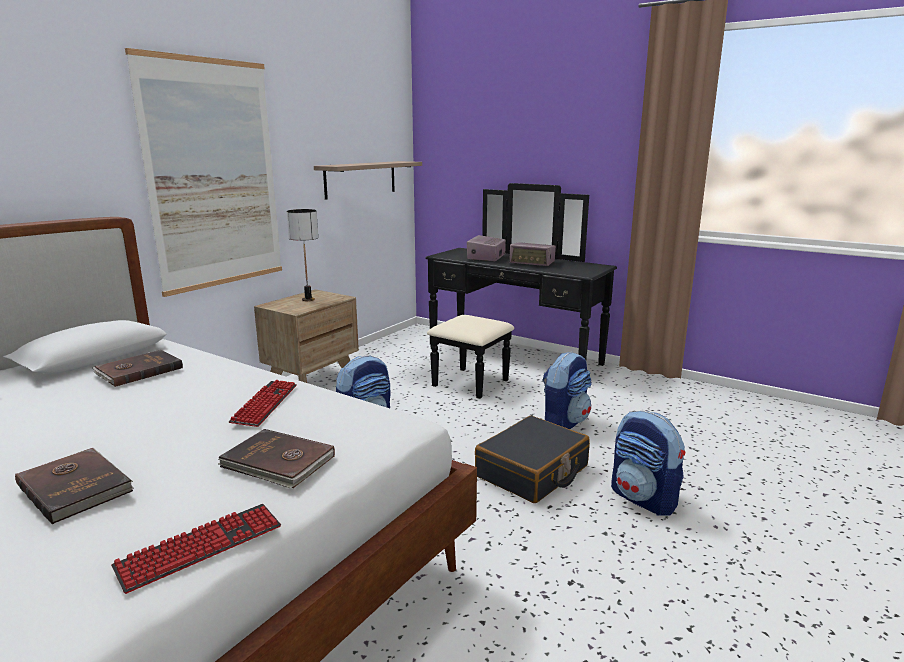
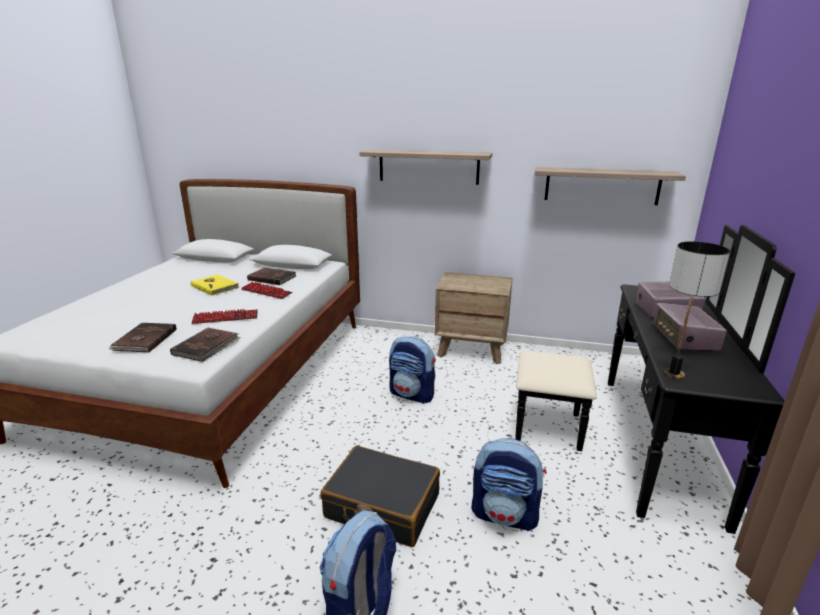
camera: 70 degrees right, 5 degrees up
brown book [15,448,134,524] -> brown book moved to [170,327,241,362]
keyboard [111,504,281,594] -> keyboard moved to [241,282,292,299]
picture [125,48,282,297] -> shelf [359,149,492,185]
table lamp [287,209,318,301] -> table lamp moved to [663,241,730,379]
none -> yellow book [191,274,239,296]

